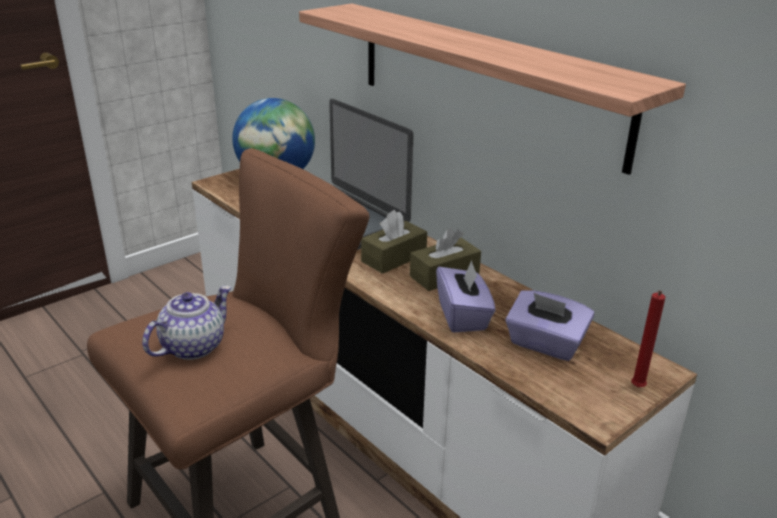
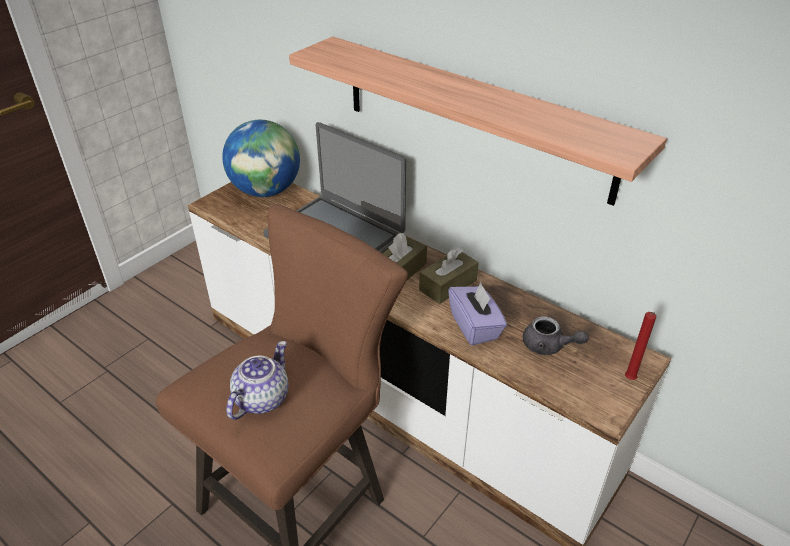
camera: 10 degrees left, 10 degrees up
purple tissue box [505,290,594,361] -> grey teapot [523,316,589,355]

